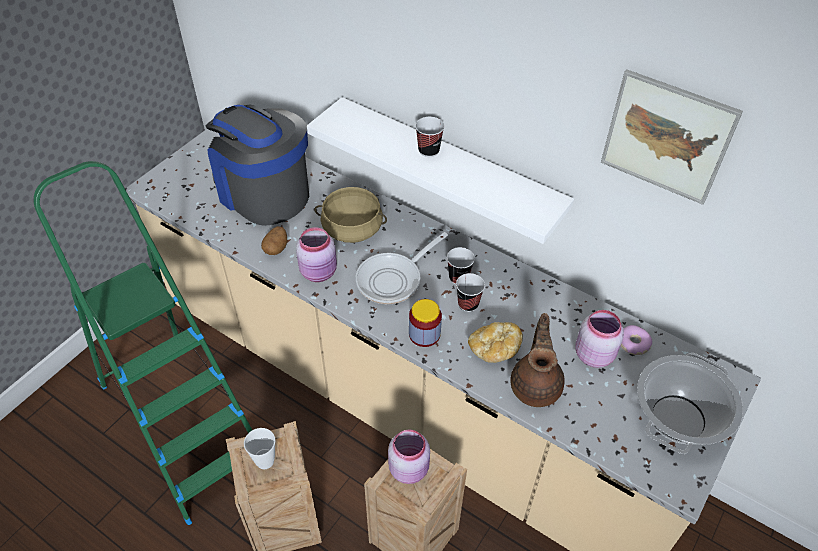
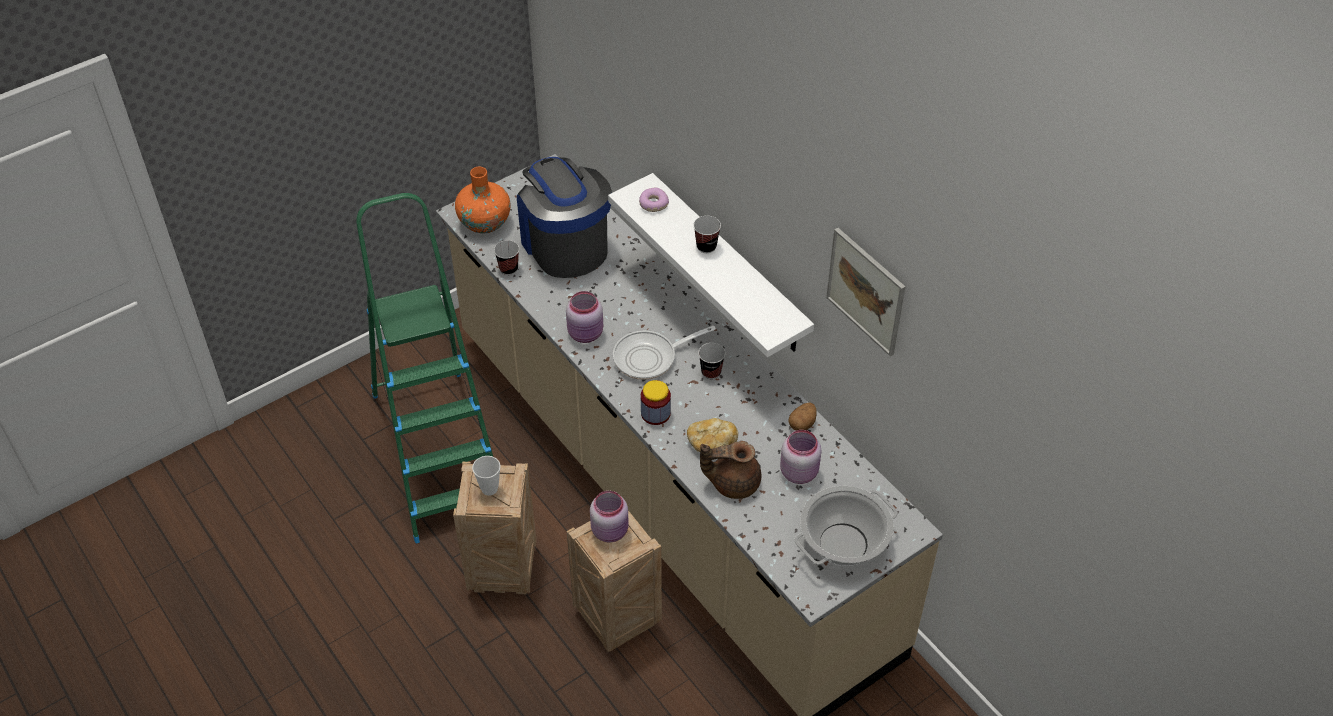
camera: 20 degrees right, 0 degrees up
potato [261,226,288,255] -> potato moved to [788,402,817,431]
beige cooking pot [315,187,387,243] -> none
cup [456,273,485,312] -> cup moved to [494,240,519,275]
brown teapot [510,313,565,407] -> brown teapot turned 120 degrees counterclockwise [700,441,761,499]
donut [621,325,652,355] -> donut moved to [639,188,669,212]
none -> orange vase [455,167,511,233]

